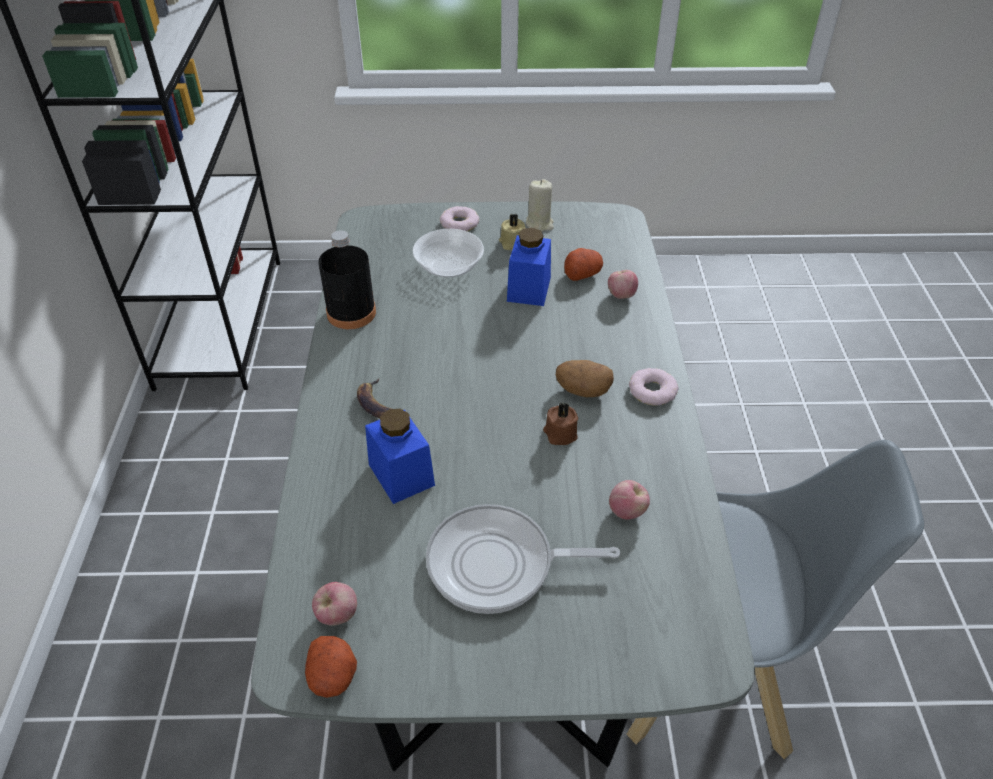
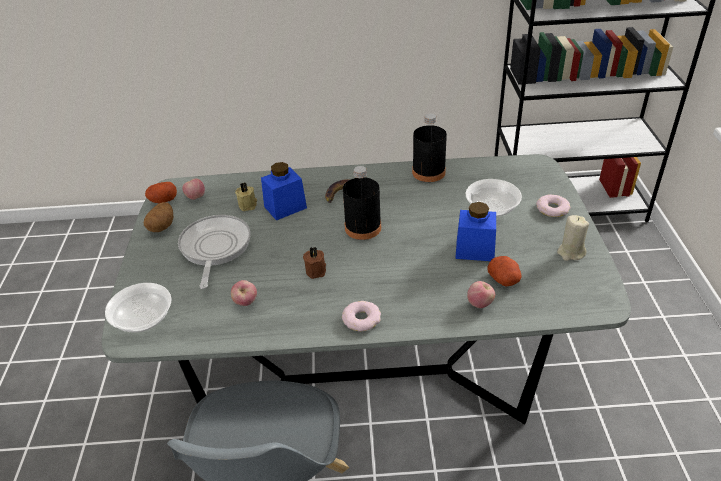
camera: 90 degrees right, 5 degrees down
beige candle [499,214,526,250] -> beige candle moved to [235,182,257,211]
potato [556,360,614,397] -> potato moved to [144,202,173,232]
none -> bowl [105,283,171,333]
none -> black bottle [343,166,381,240]

